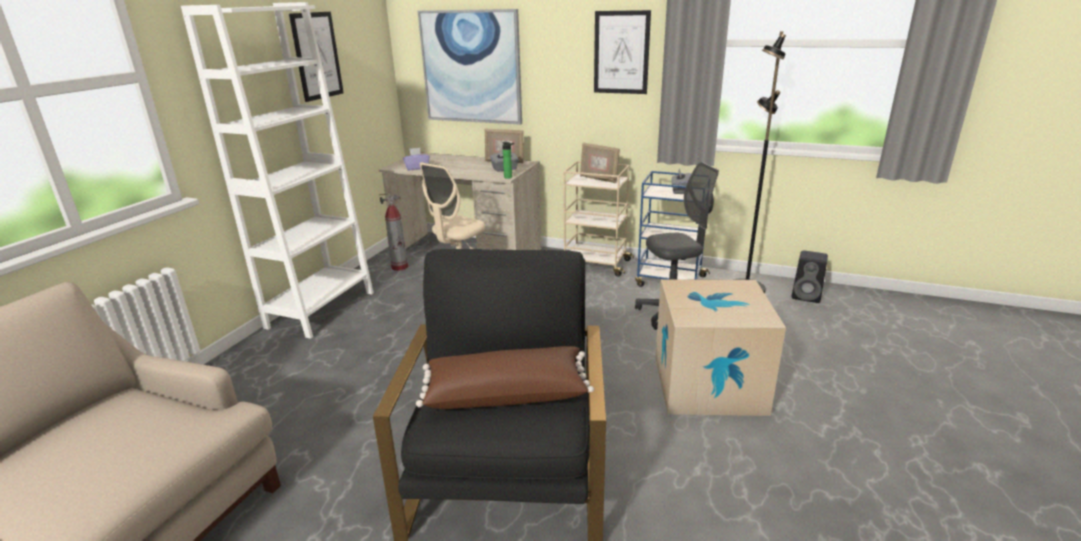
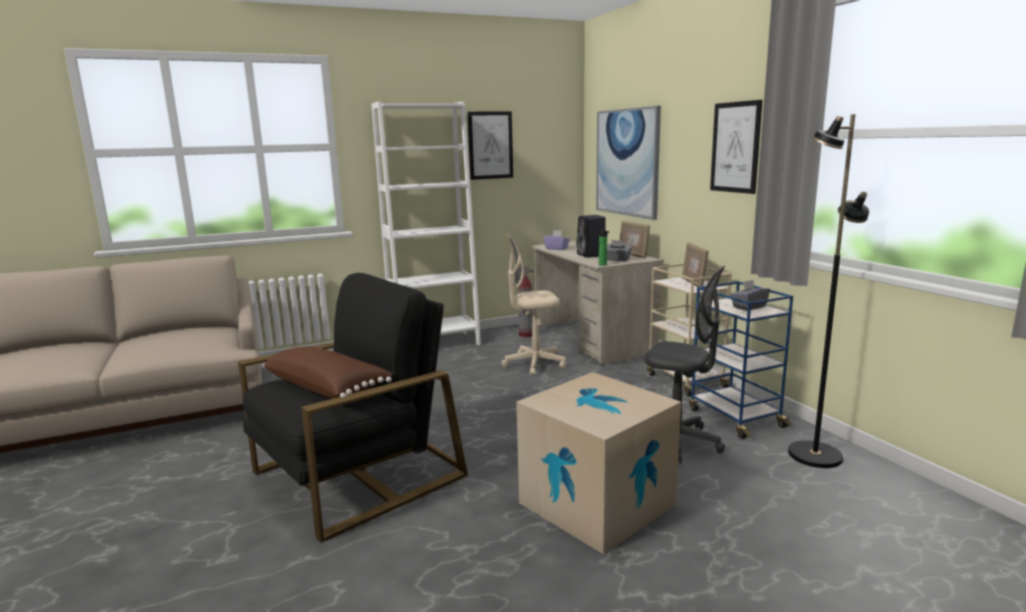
camera: 45 degrees right, 10 degrees down
black speaker [792,250,828,303] -> black speaker moved to [576,215,606,258]

